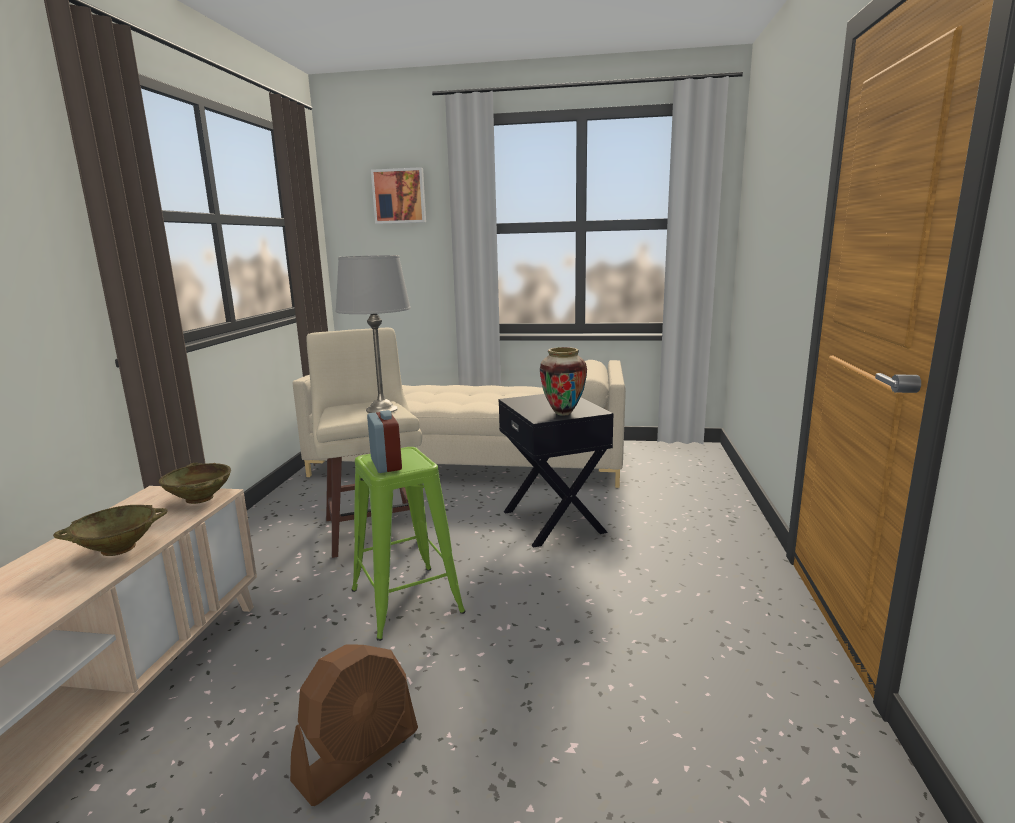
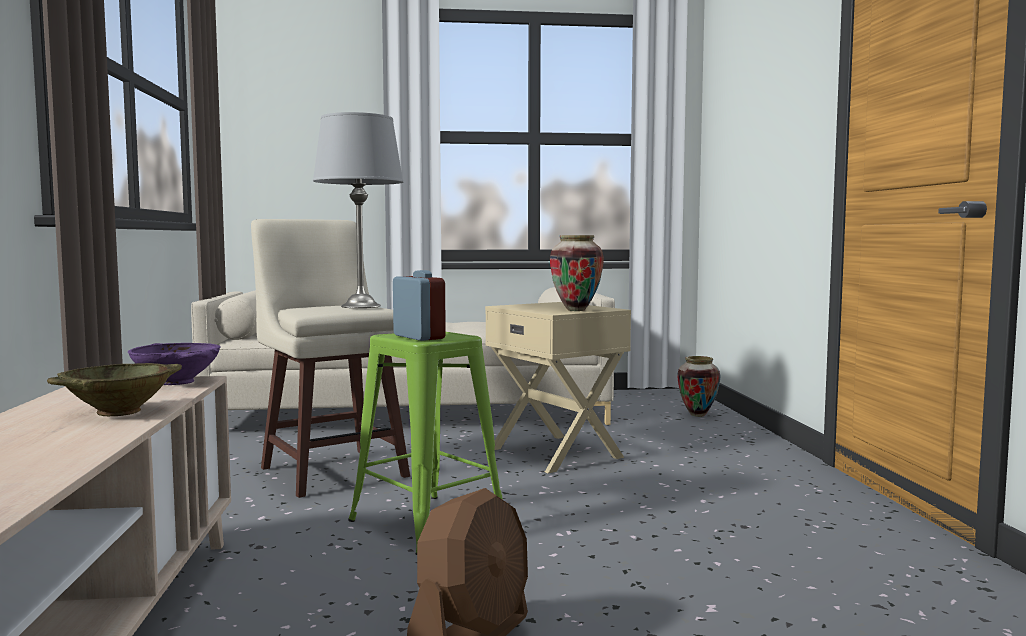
camera: 15 degrees left, 10 degrees down
beige bowl [159,463,231,504] -> purple bowl [128,343,221,385]
picture [371,167,426,224] -> none
black side table [499,394,614,548] -> beige side table [485,302,631,473]
none -> vase [677,356,721,417]

